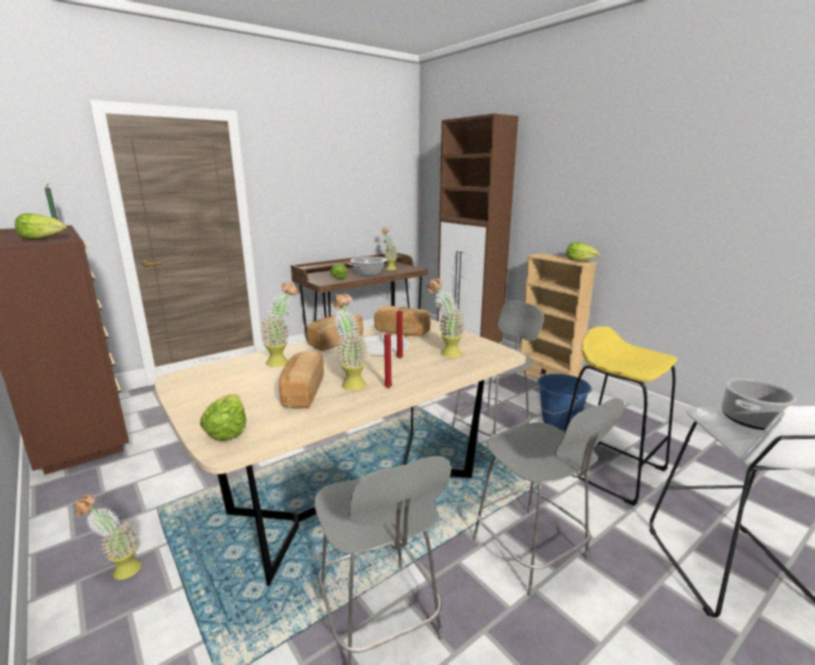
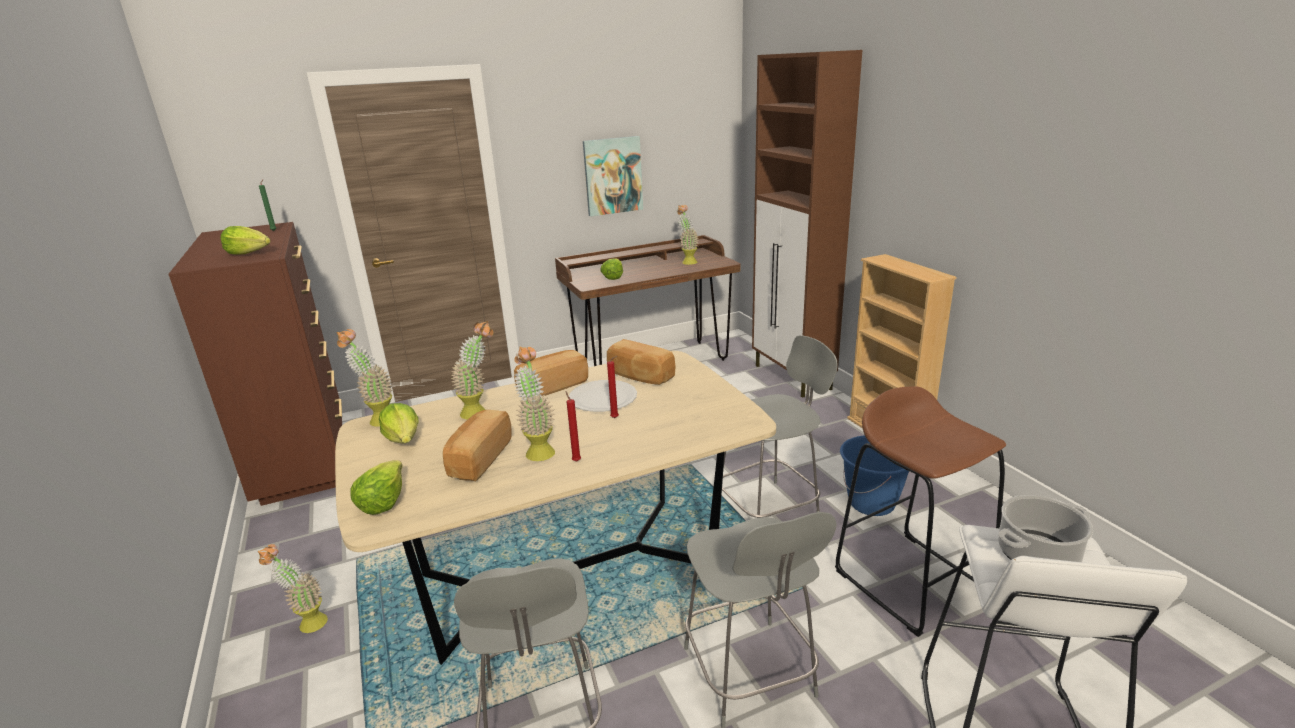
camera: 15 degrees right, 5 degrees up
cooking pot [348,257,388,276] -> none
potted plant [427,279,465,358] -> potted plant moved to [337,329,393,427]
yellow stool [564,326,678,506] -> brown stool [835,386,1006,637]
lettuce [566,242,600,261] -> lettuce moved to [379,403,419,443]
none -> picture [583,136,643,217]

